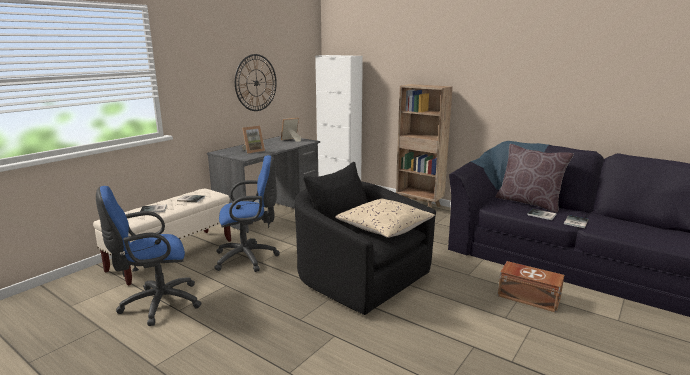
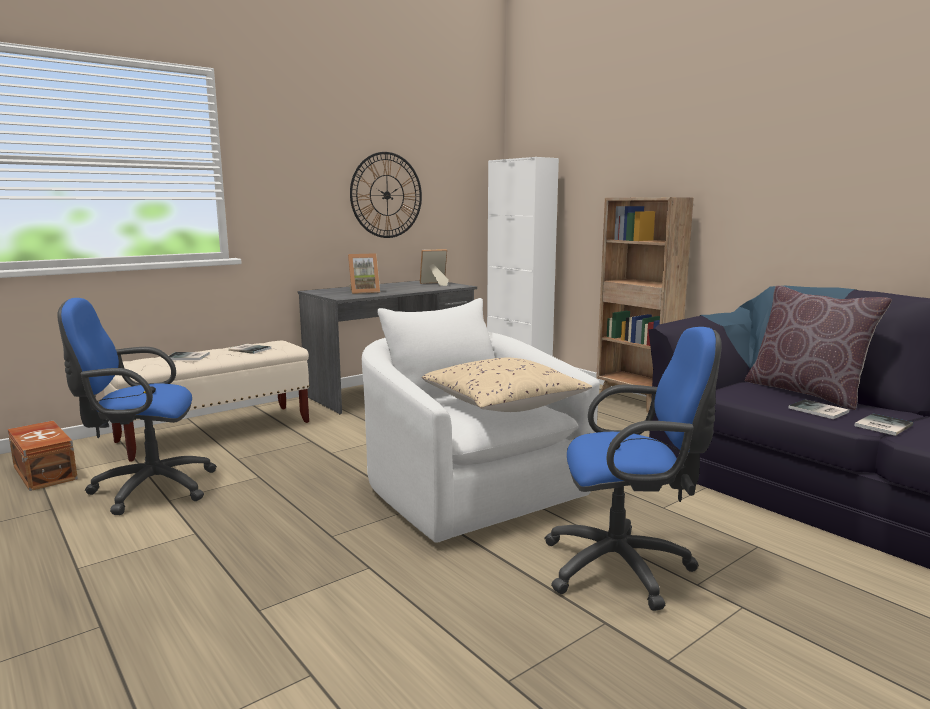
camera: 15 degrees right, 5 degrees down
blue office chair [214,155,280,272] -> blue office chair moved to [544,327,722,611]
black armchair [294,162,436,315] -> white armchair [362,298,600,543]
brown storage box [497,261,564,313] -> brown storage box moved to [8,421,78,491]

